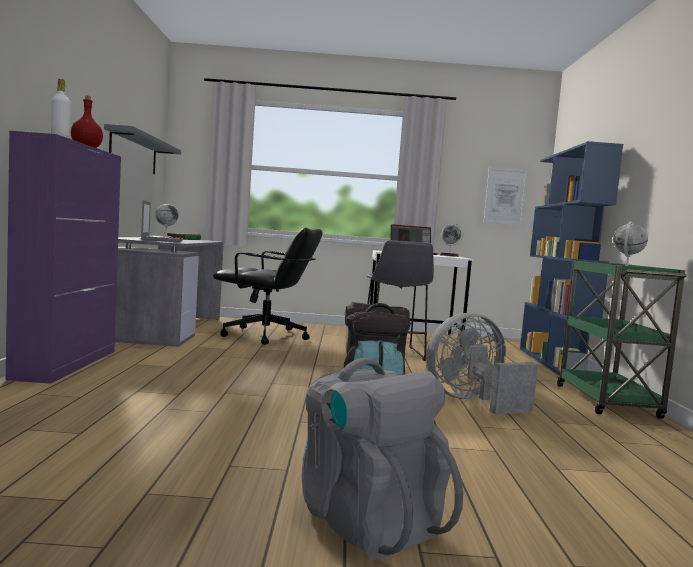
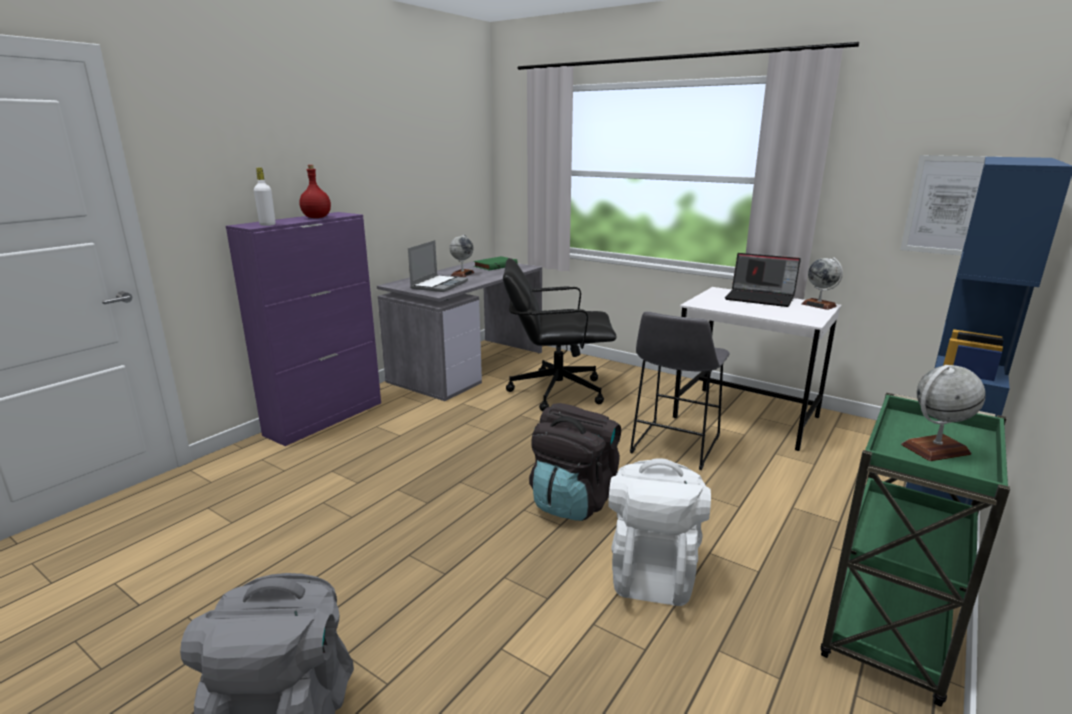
camera: 35 degrees right, 15 degrees up
grey shelf [104,124,181,174] -> none
black office chair [213,227,322,345] -> black office chair turned 135 degrees clockwise [503,258,617,411]
grey fan [427,313,538,414] -> white backpack [608,458,711,606]

